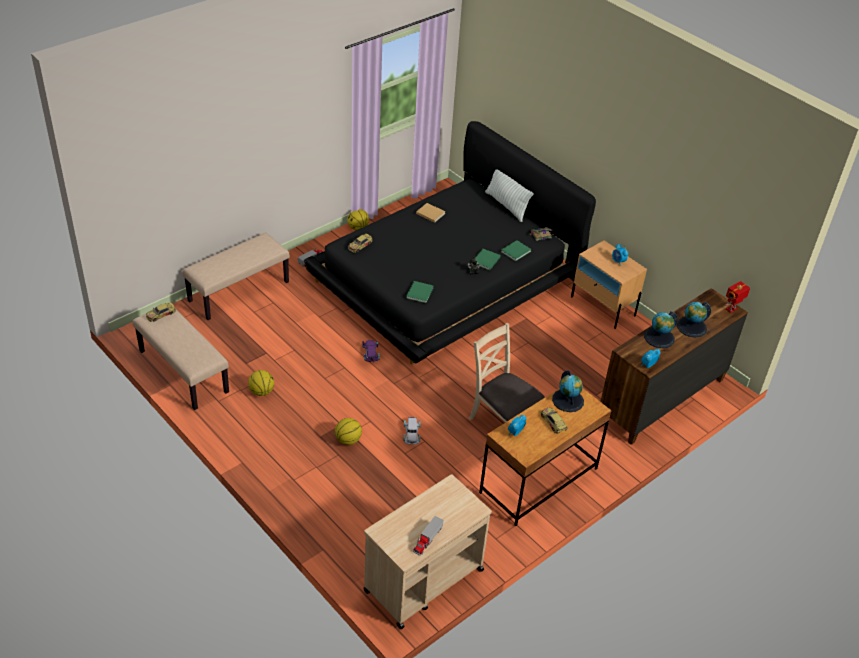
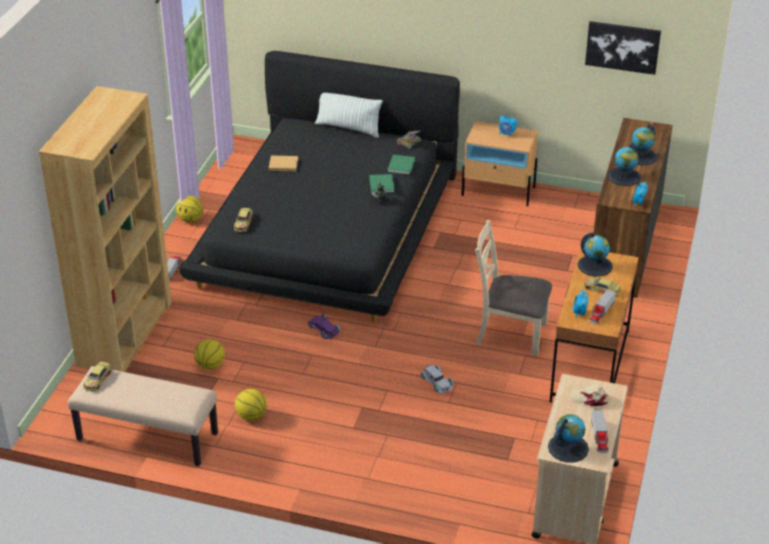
camera: 30 degrees left, 5 degrees down
beige bench [182,233,290,320] -> brown bookcase [39,86,172,372]
basketball [335,418,362,445] -> basketball moved to [194,339,225,370]
green book [406,281,433,303] -> none
toy robot [725,281,750,313] -> none
none -> globe [548,414,589,463]
none -> beige cap [570,385,608,406]
none -> picture [585,21,661,75]
none -> toy truck [589,290,616,324]

